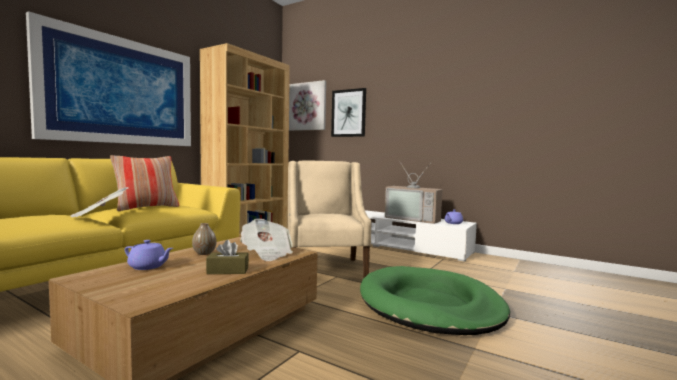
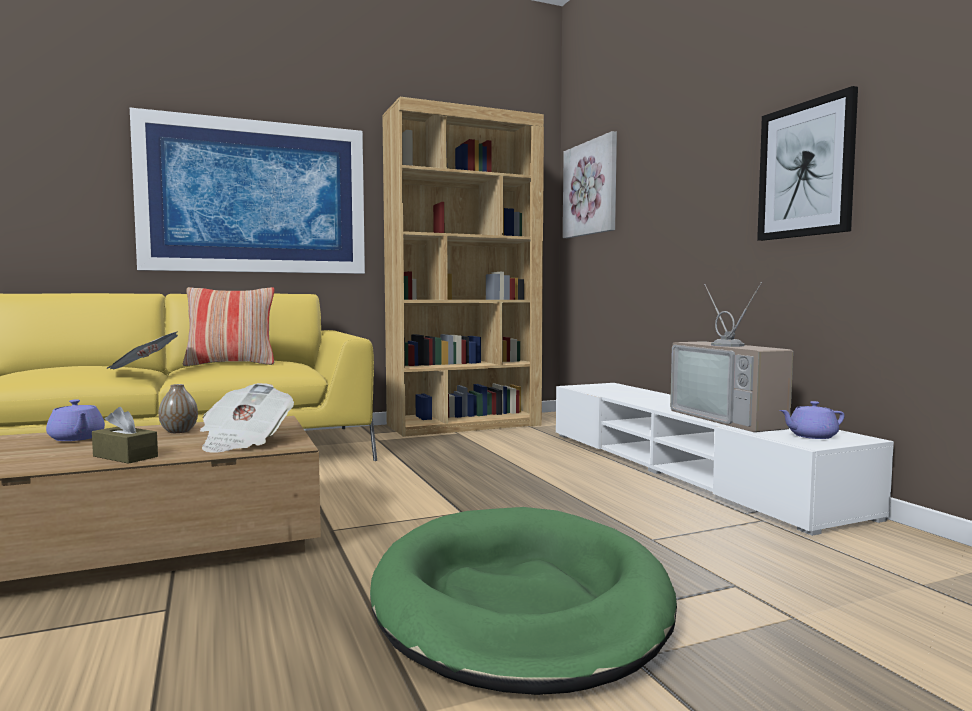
camera: 35 degrees right, 0 degrees up
beige armchair [287,160,371,279] -> none
picture [331,88,366,137] -> picture moved to [757,86,858,241]

